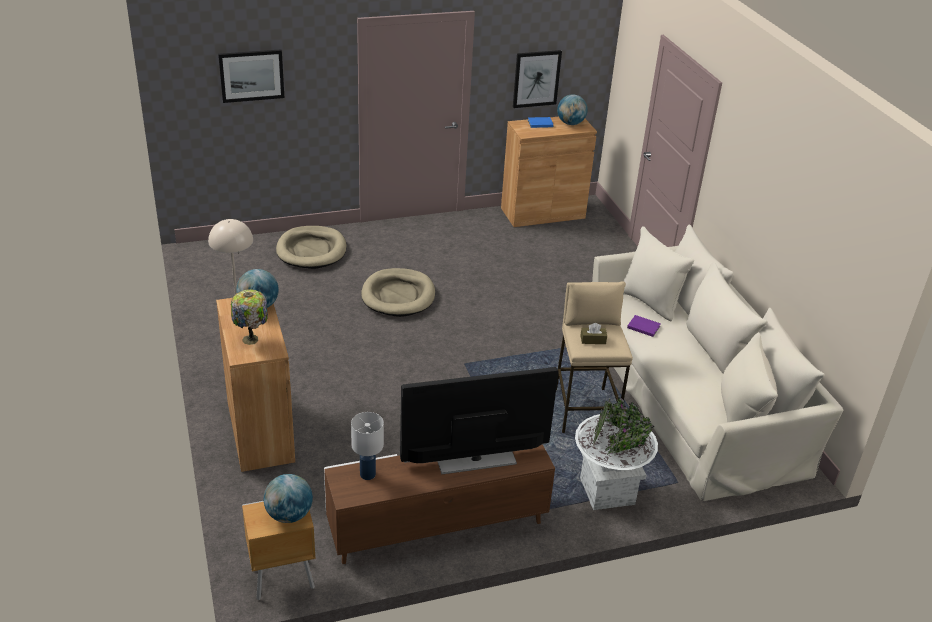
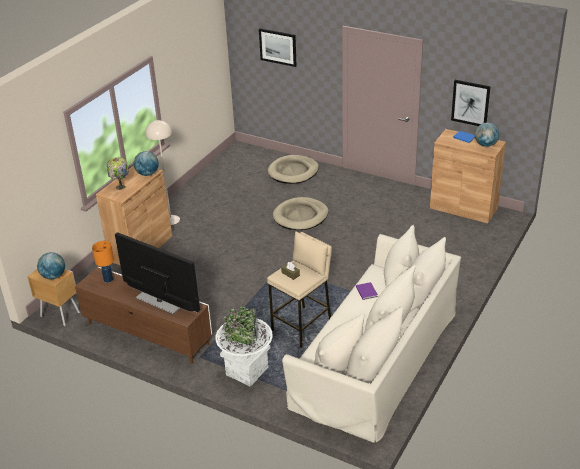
camera: 50 degrees right, 0 degrees up
white table lamp [351,412,384,480] -> orange table lamp [92,241,114,283]

